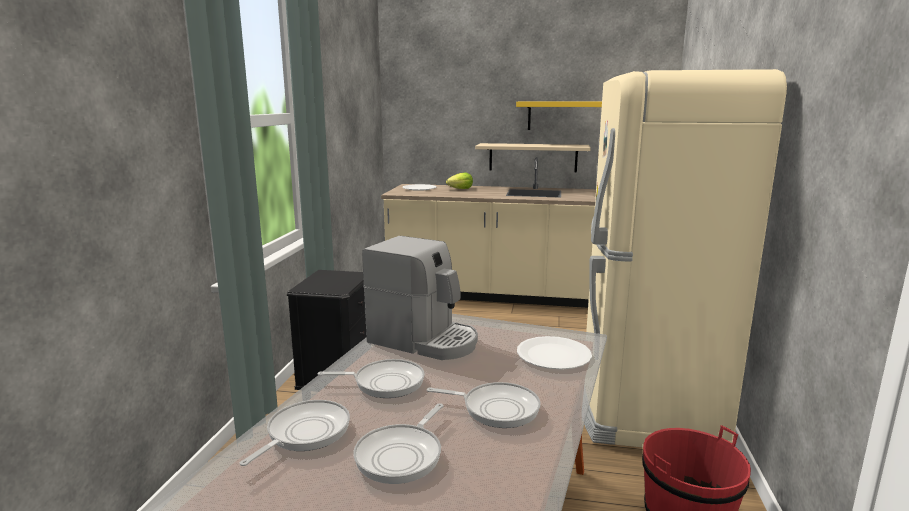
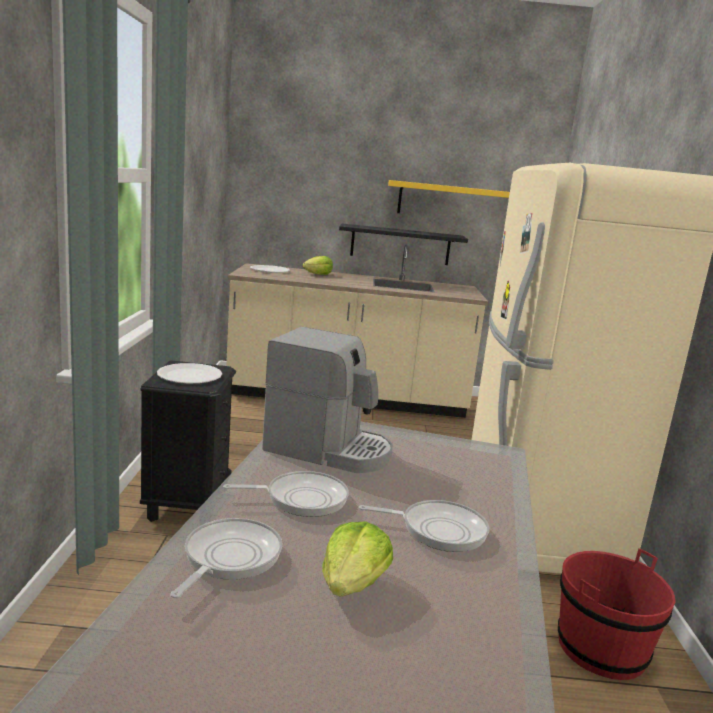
camera: 10 degrees left, 0 degrees up
frying pan [353,403,444,484] -> lettuce [322,521,393,597]
beige shelf [475,143,591,172] -> black shelf [339,224,468,265]
white plate [517,336,592,370] -> white plate moved to [157,363,222,383]

